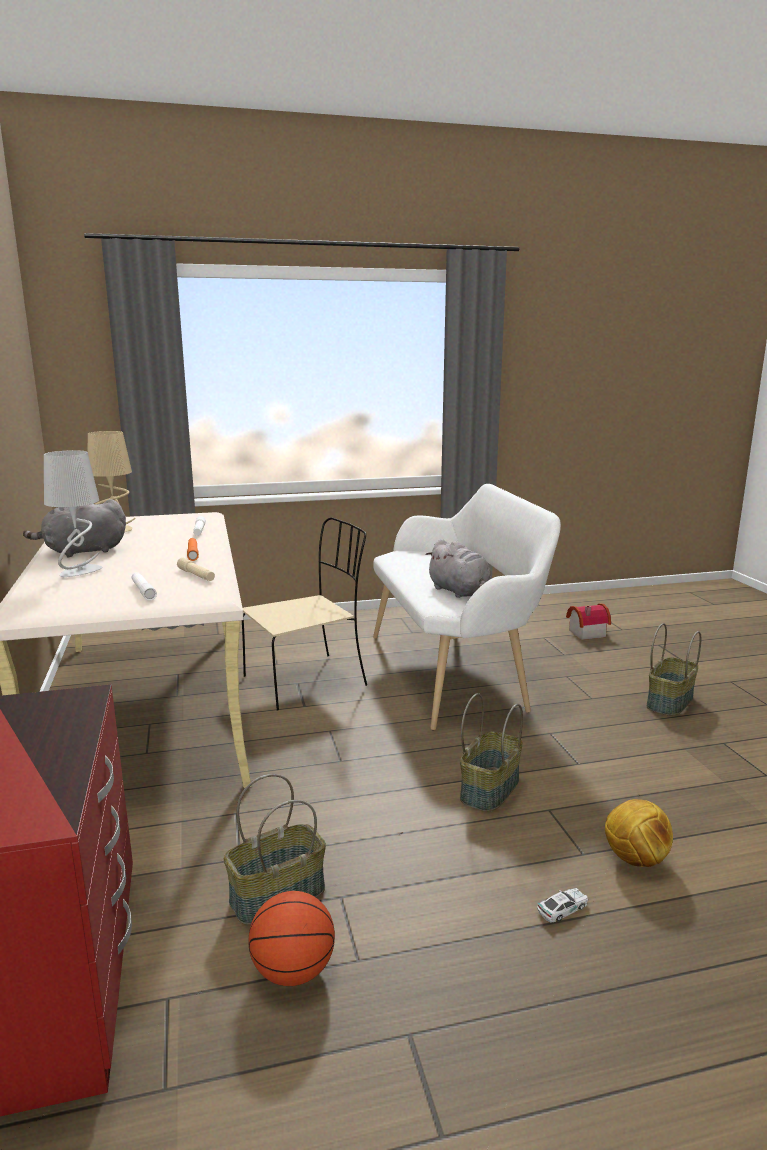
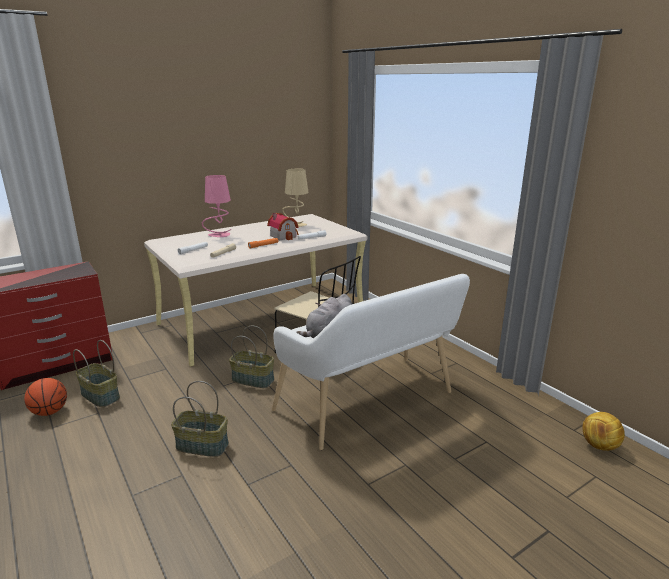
camera: 70 degrees right, 5 degrees up
grey plush toy [23,499,126,558] -> none
grey table lamp [44,450,102,577] -> pink table lamp [202,175,231,237]
toy car [537,888,588,922] -> none
toy house [566,603,611,640] -> toy house moved to [267,213,299,240]
football [605,799,673,867] -> football moved to [583,412,625,451]
basket [647,623,701,716] -> basket moved to [229,326,274,388]

